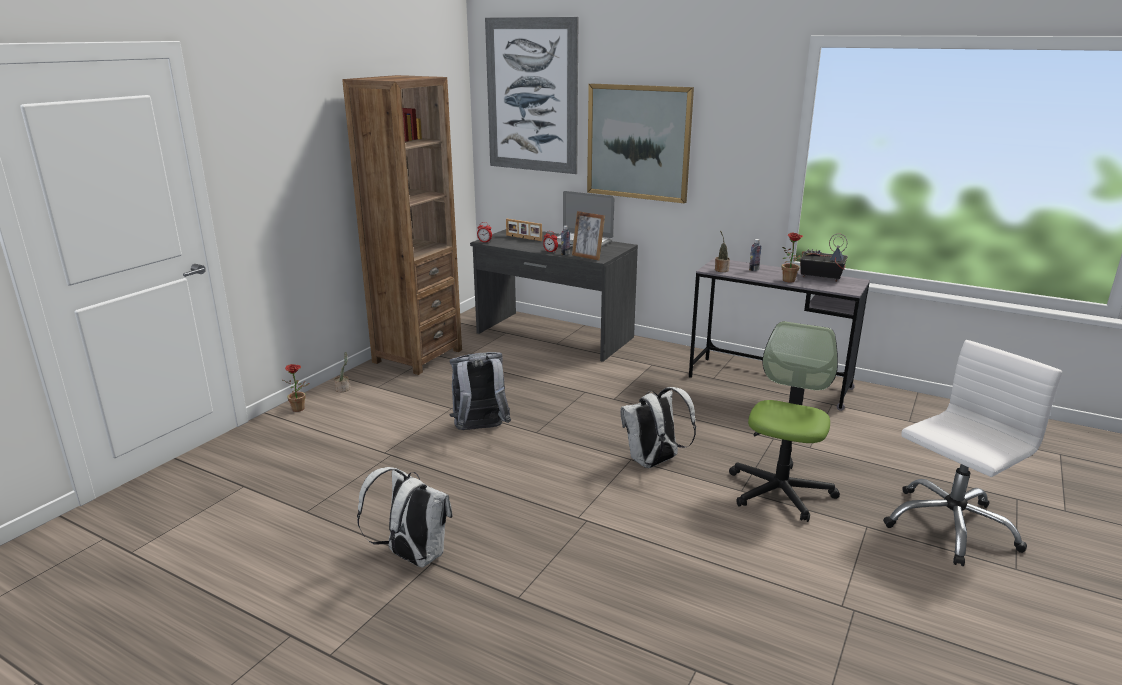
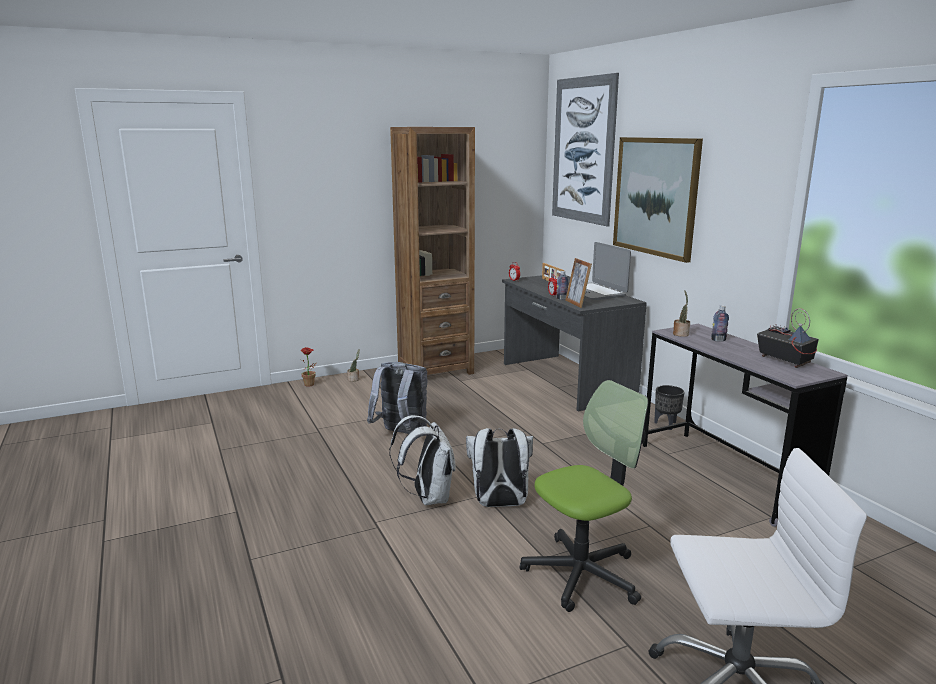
camera: 35 degrees right, 5 degrees down
white backpack [357,467,453,567] -> white backpack moved to [389,415,456,505]
potted plant [782,233,811,283] -> none
none -> black planter [654,385,685,430]

